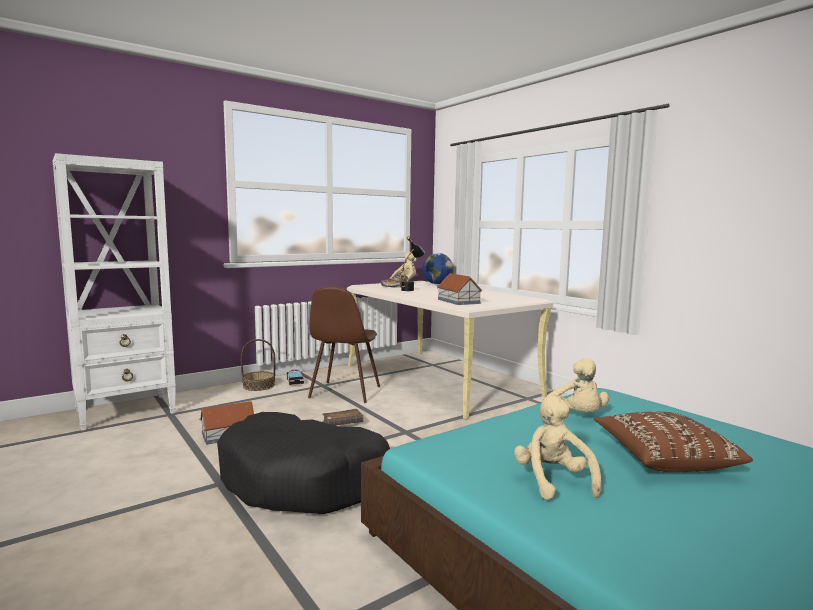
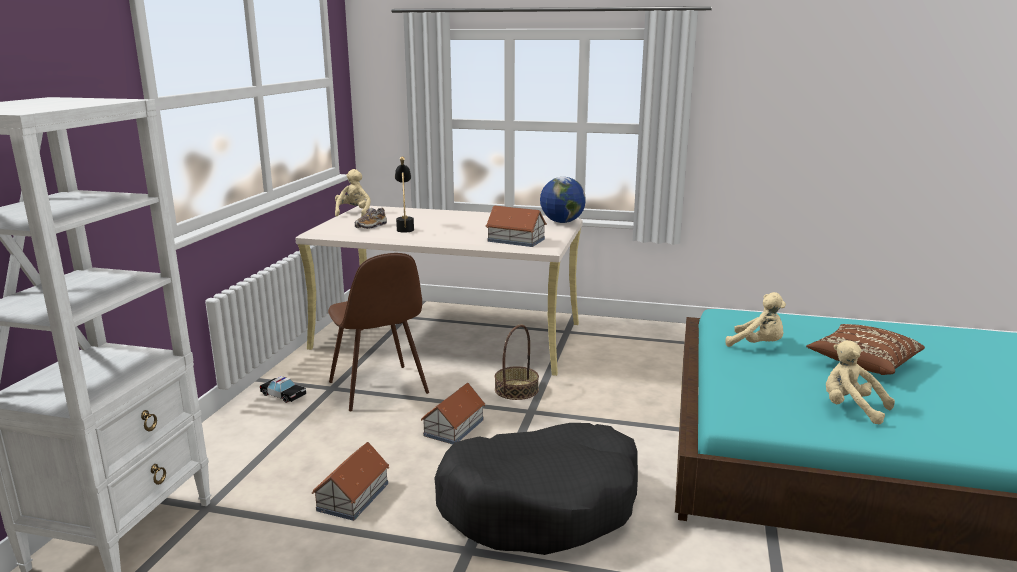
camera: 40 degrees left, 10 degrees up
basket [241,339,276,391] -> basket moved to [495,324,539,400]
brown book [322,409,363,426] -> toy house [421,382,485,445]
globe [422,253,454,284] -> globe moved to [540,177,586,223]

